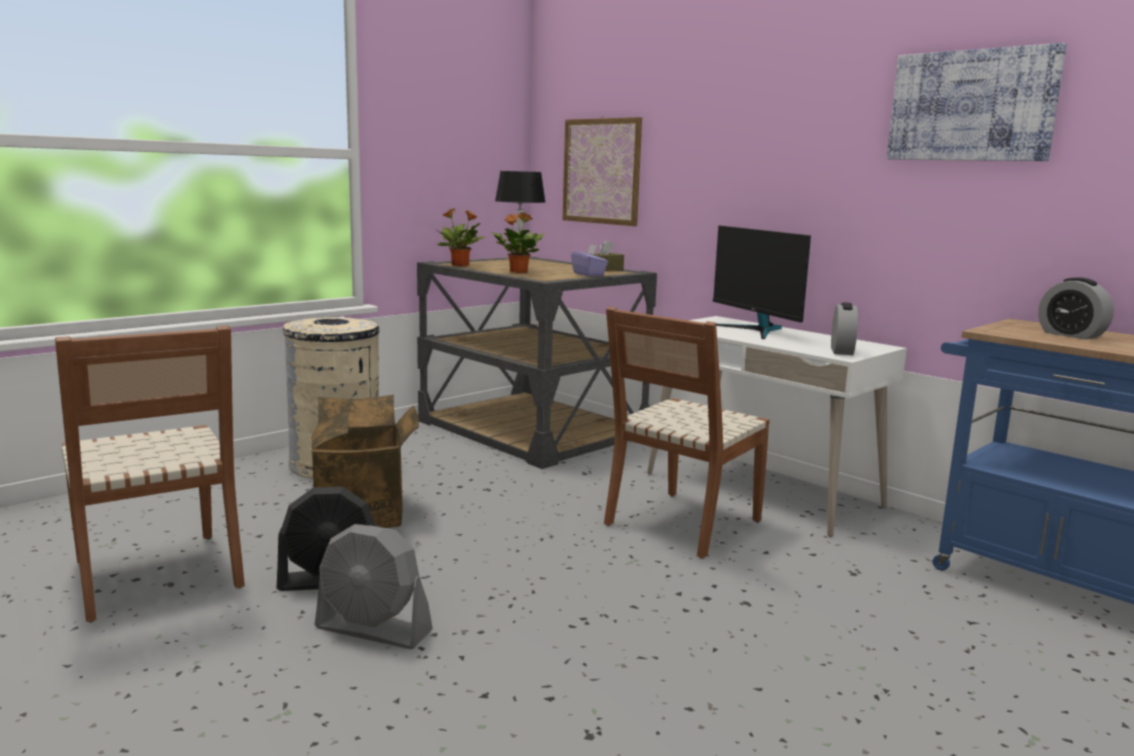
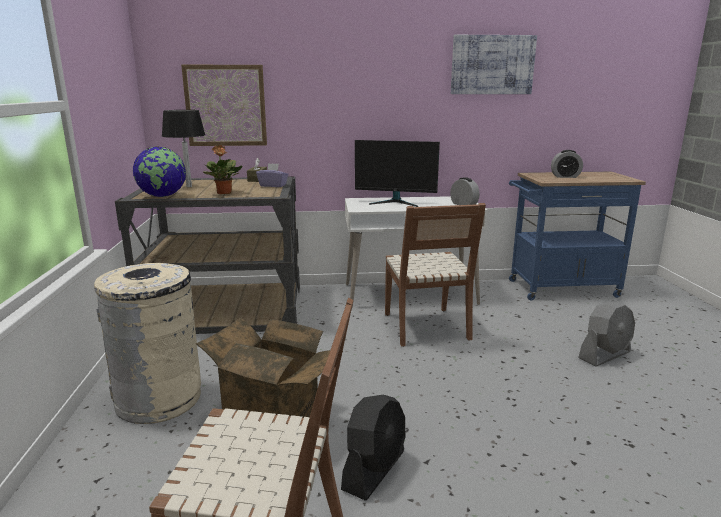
camera: 50 degrees left, 5 degrees up
grey fan [315,524,433,649] -> grey fan moved to [578,301,635,367]
potted plant [435,208,485,266] -> globe [133,146,186,197]

